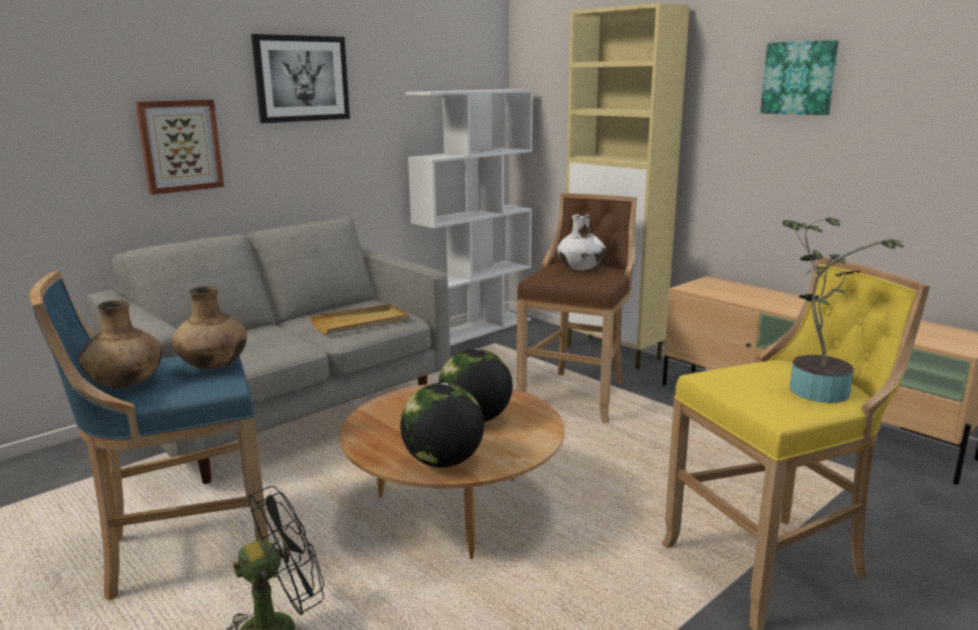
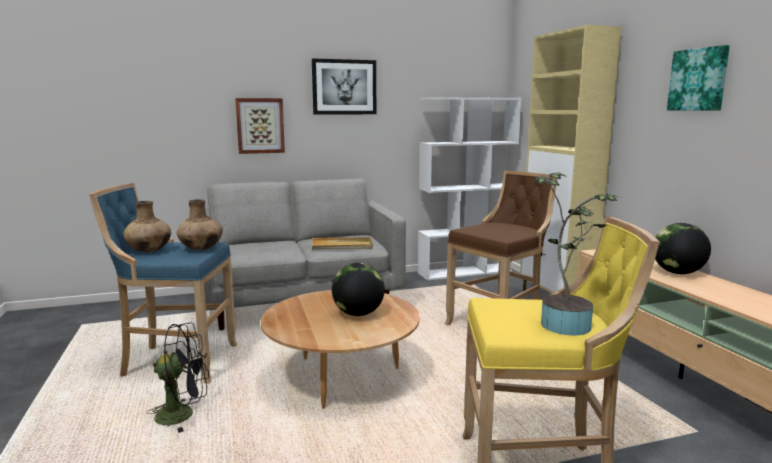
camera: 25 degrees right, 5 degrees down
globe [400,383,484,467] -> globe moved to [655,223,711,274]
white vase [557,214,605,270] -> none

